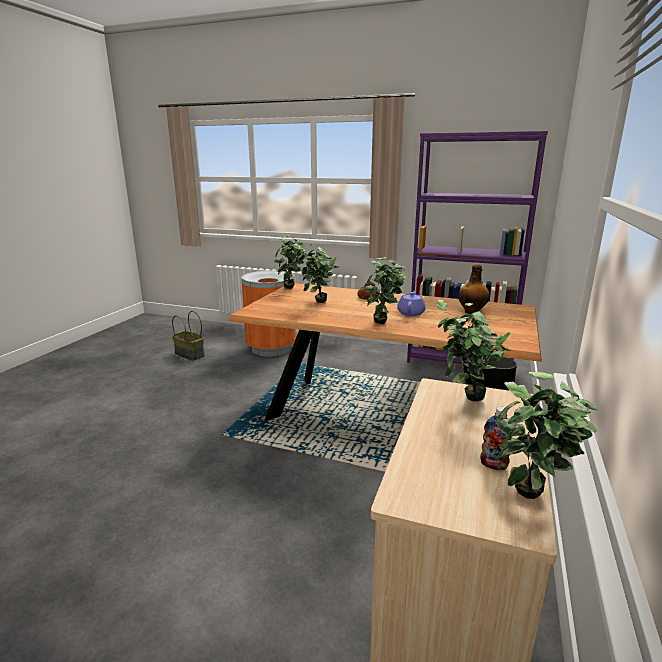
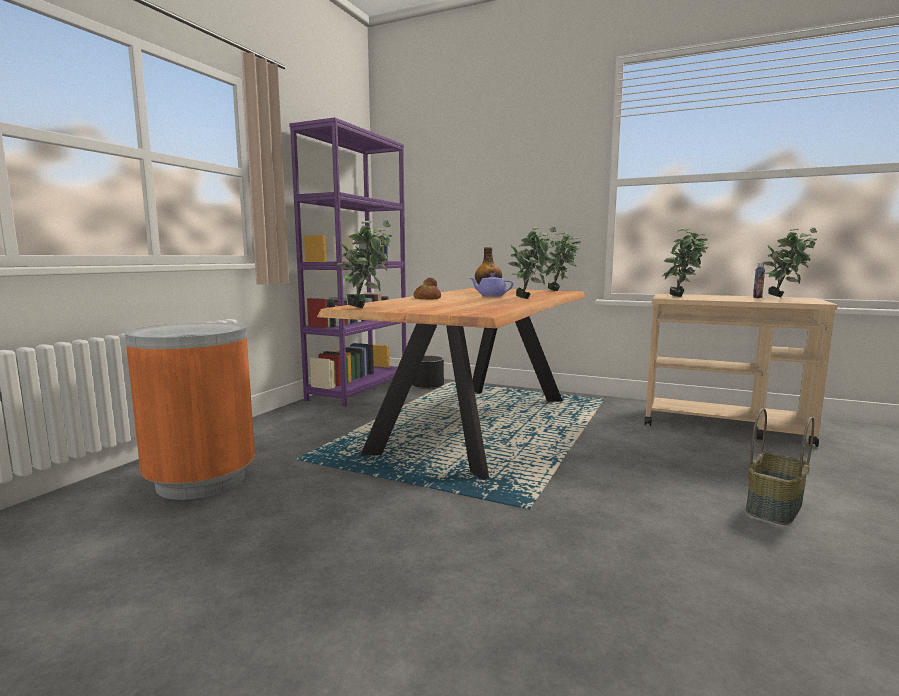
camera: 85 degrees left, 10 degrees down
basket [172,311,205,360] -> basket moved to [746,408,814,525]
potted plant [294,244,339,303] -> potted plant moved to [542,232,581,291]

